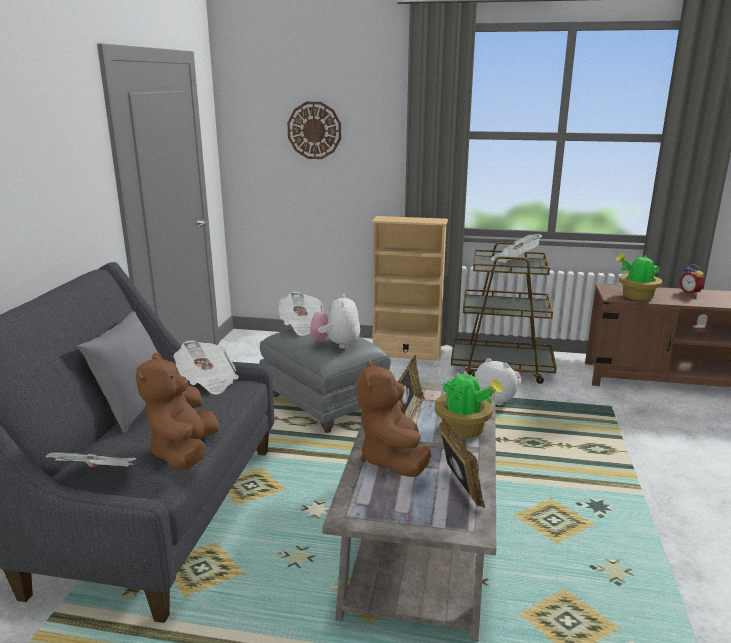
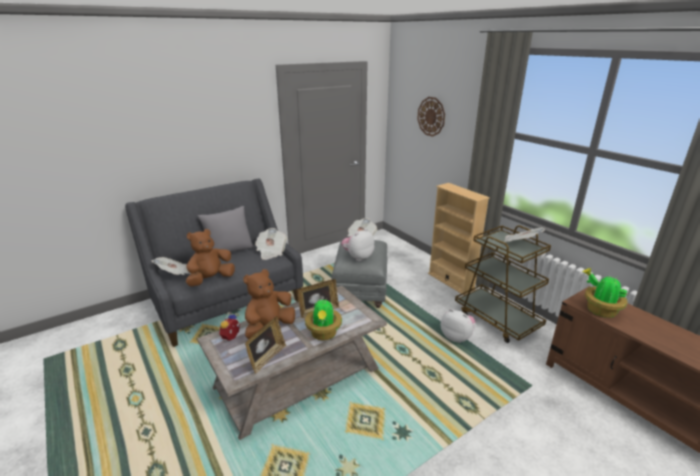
camera: 45 degrees right, 5 degrees up
plush toy [475,358,522,405] -> plush toy turned 45 degrees counterclockwise [441,309,475,343]
alarm clock [680,264,704,295] -> alarm clock moved to [220,313,240,342]

